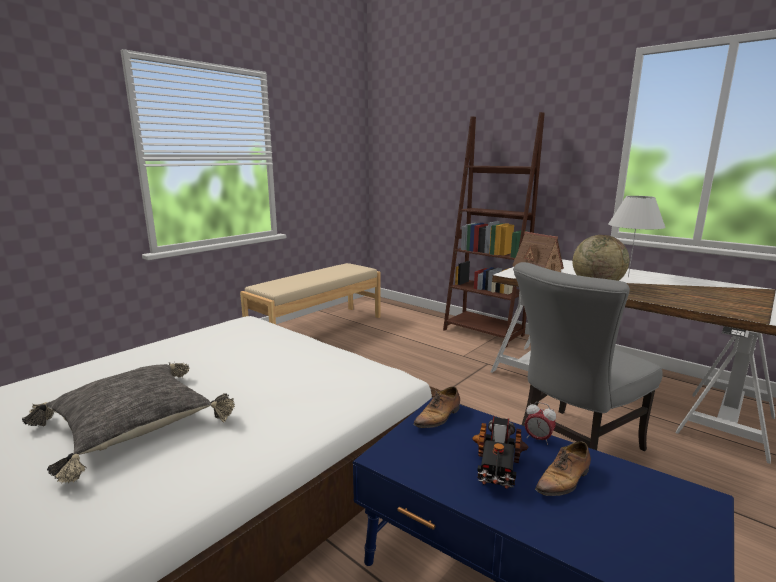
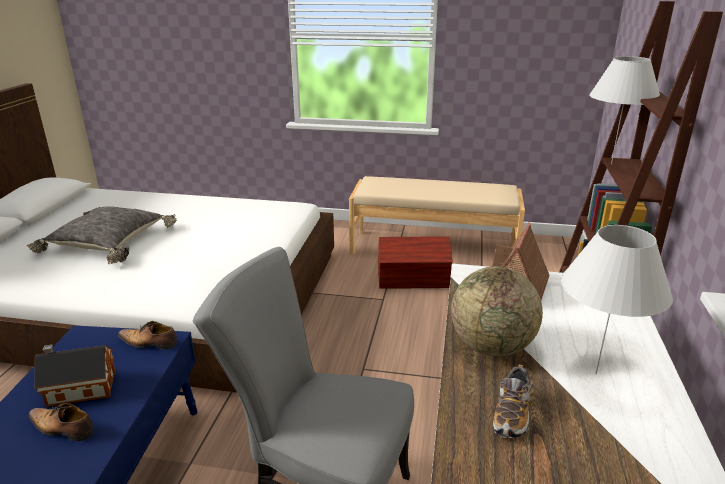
camera: 60 degrees right, 10 degrees up
toy truck [472,416,529,489] -> toy house [35,345,116,407]
alarm clock [525,402,556,445] -> none
none -> brown storage box [378,236,453,289]
none -> shoe [493,364,532,438]
none -> white table lamp [589,56,660,164]

